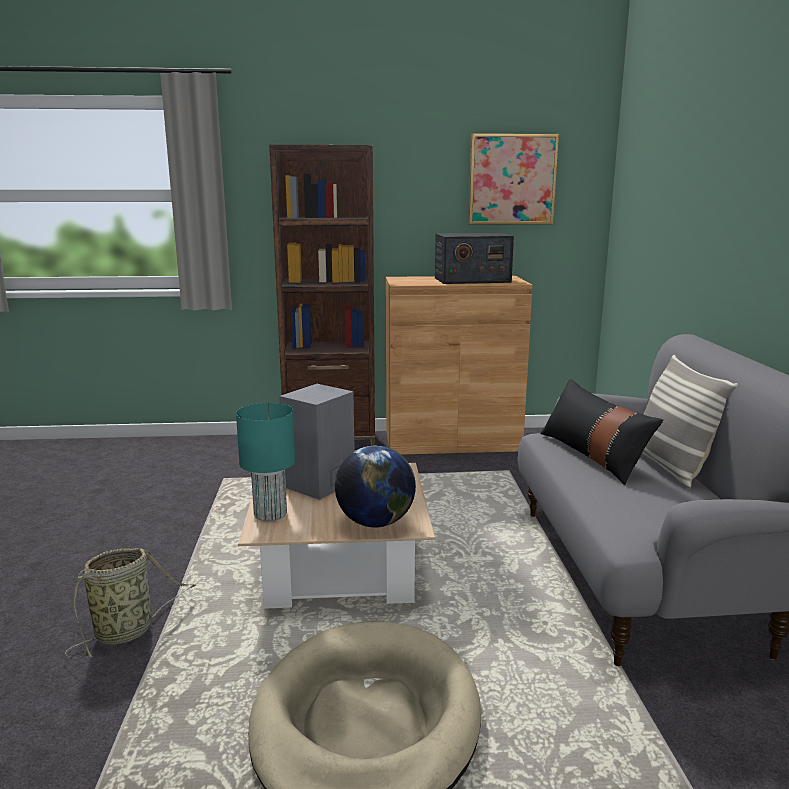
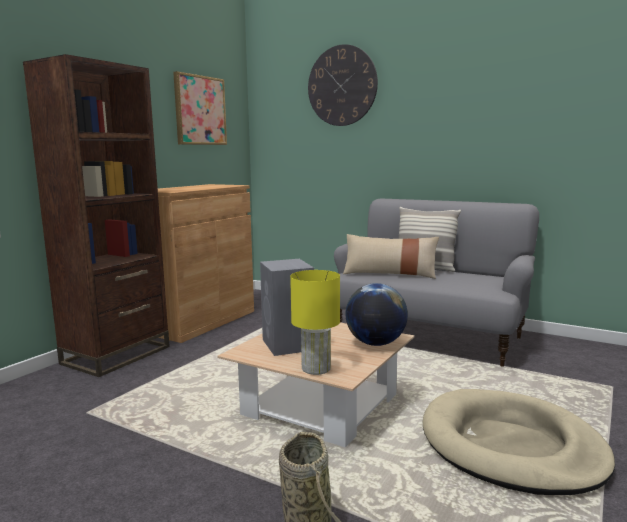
camera: 55 degrees left, 5 degrees down
turquoise table lamp [236,403,295,521] -> yellow table lamp [290,270,340,375]
radio [435,233,514,284] -> none
black pillow [541,379,663,485] -> beige pillow [343,234,439,279]
none -> wall clock [308,44,378,126]

